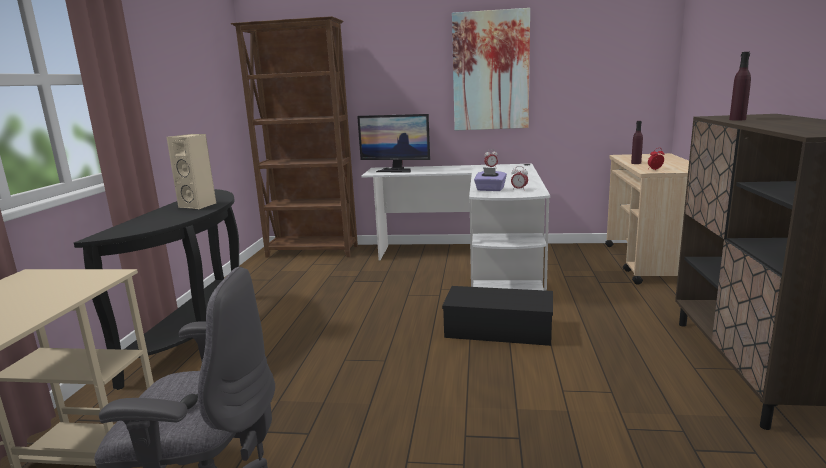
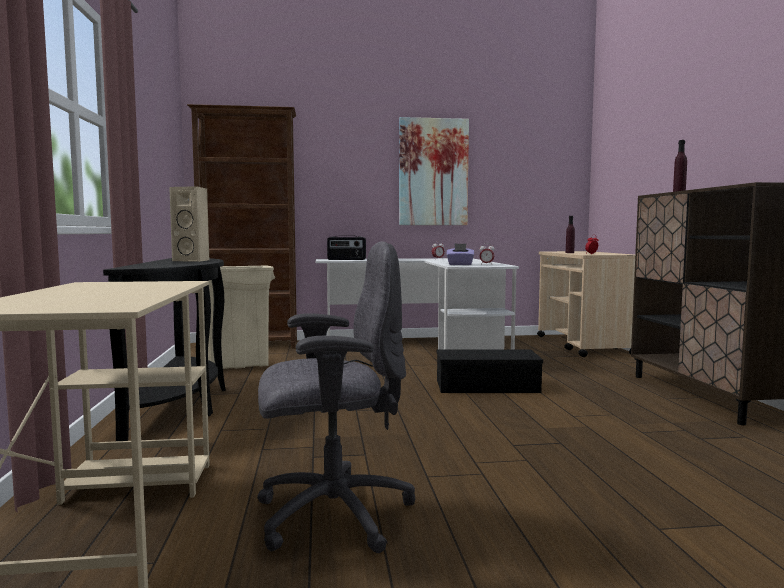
camera: 15 degrees left, 10 degrees down
monitor [357,114,430,172] -> radio [327,235,366,260]
none -> beige trash can [208,266,275,369]

